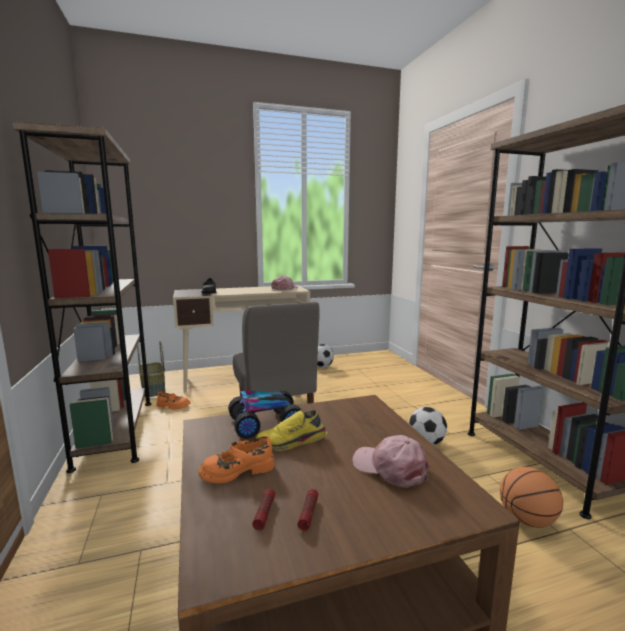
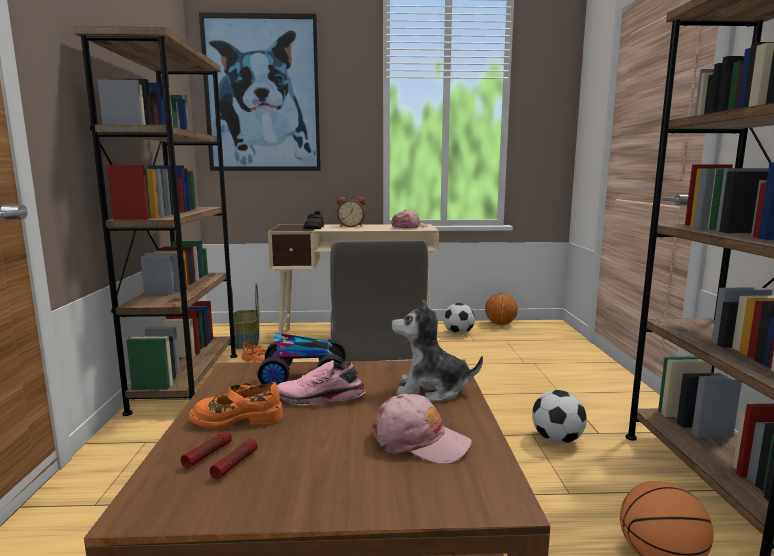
camera: 15 degrees right, 0 degrees up
yellow shoe [256,410,327,451] -> pink shoe [277,360,365,406]
flashlight [298,489,318,530] -> flashlight moved to [181,431,232,469]
pink cap [353,435,430,488] -> pink cap turned 150 degrees clockwise [370,394,472,464]
none -> picture [199,12,321,171]
none -> alarm clock [337,197,365,227]
none -> plush toy [392,299,483,402]
none -> basketball [485,293,518,325]

